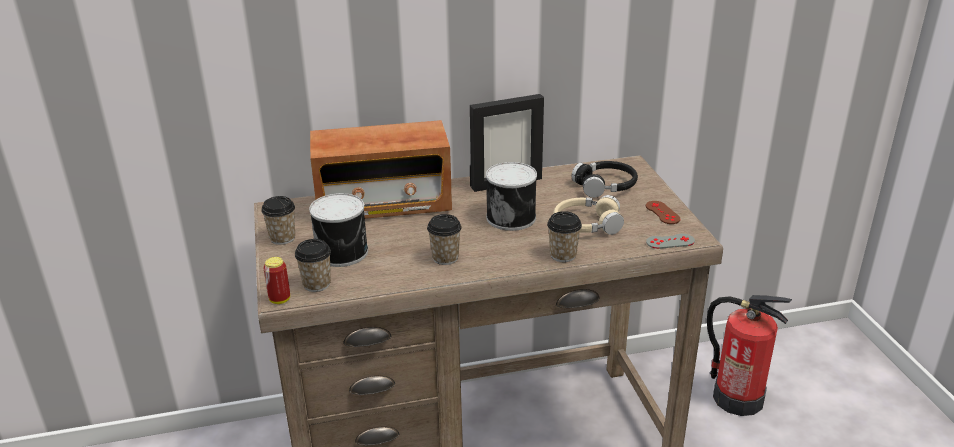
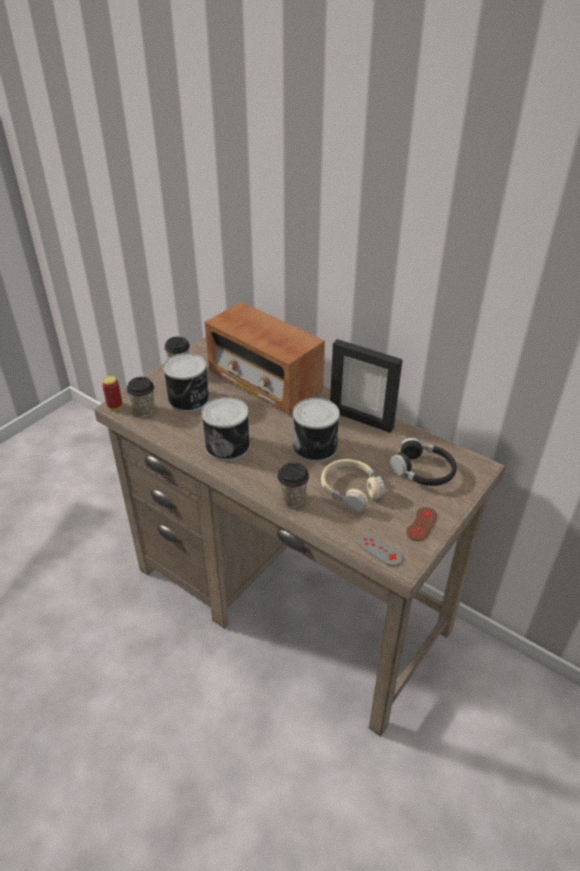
camera: 50 degrees right, 10 degrees up
cup [427,214,462,265] -> can [202,397,250,461]
fire extinguisher [707,295,792,416] -> none

